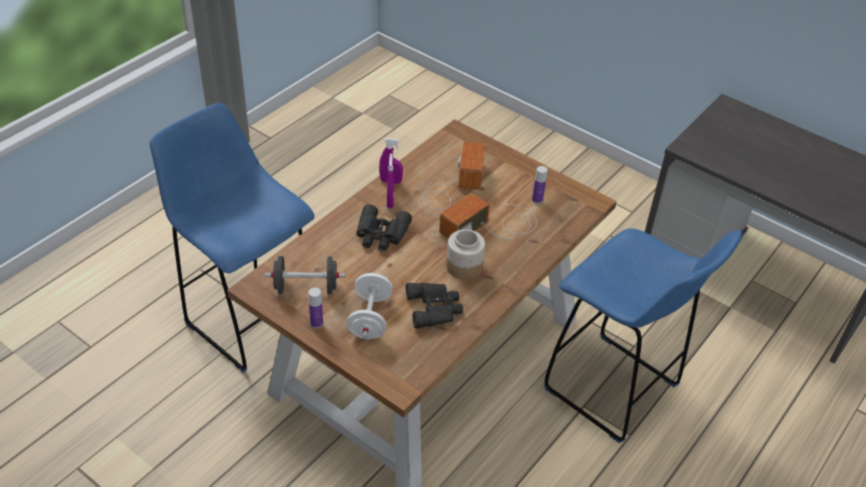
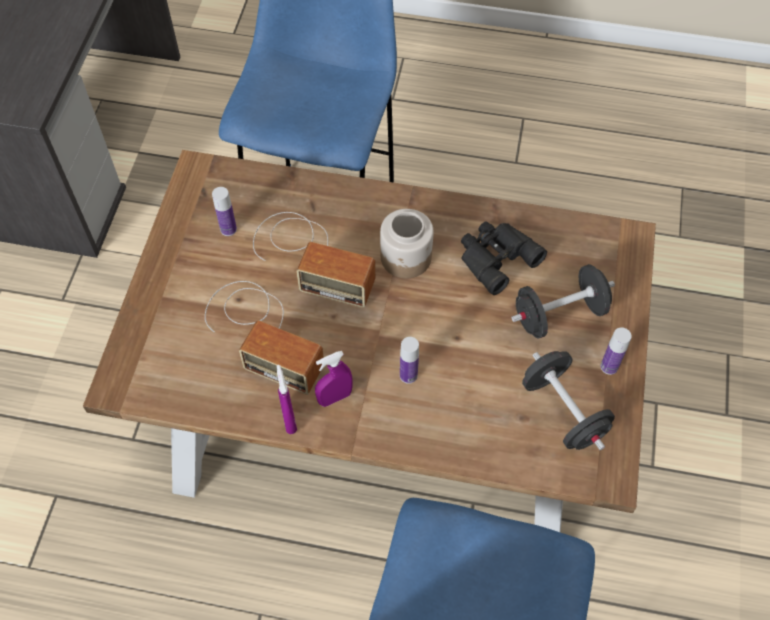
camera: 115 degrees left, 15 degrees up
white dumbbell [347,273,393,339] -> black dumbbell [512,264,615,339]
black binoculars [356,204,412,252] -> bottle [400,337,419,384]
radio [419,142,485,217] -> radio turned 135 degrees counterclockwise [205,281,324,395]

